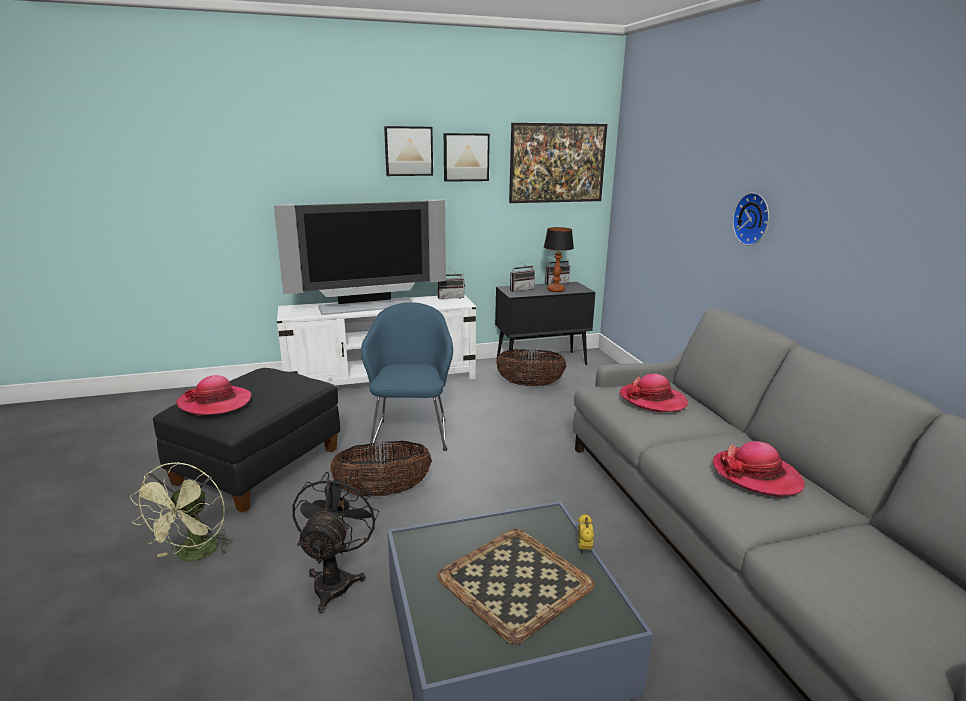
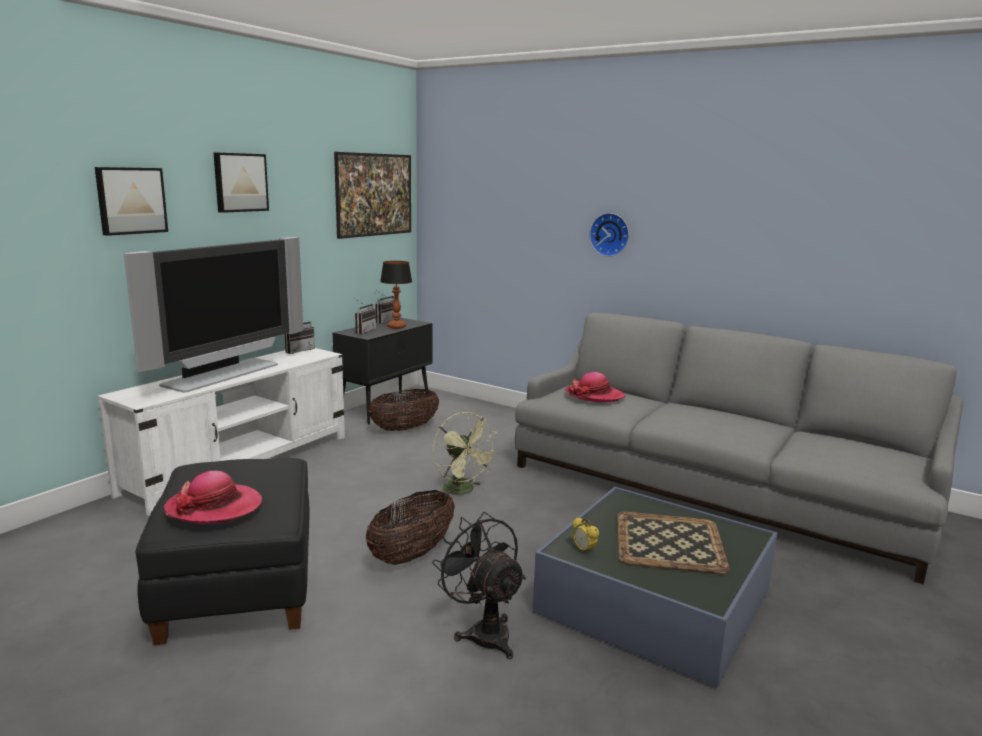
camera: 40 degrees left, 5 degrees down
green fan [130,462,233,561] -> green fan moved to [433,412,499,495]
blue armchair [361,302,453,451] -> none
picture [444,133,490,182] -> picture moved to [95,167,168,236]
alarm clock [578,514,594,554] -> alarm clock moved to [572,517,599,554]
hat [713,441,805,497] -> none

